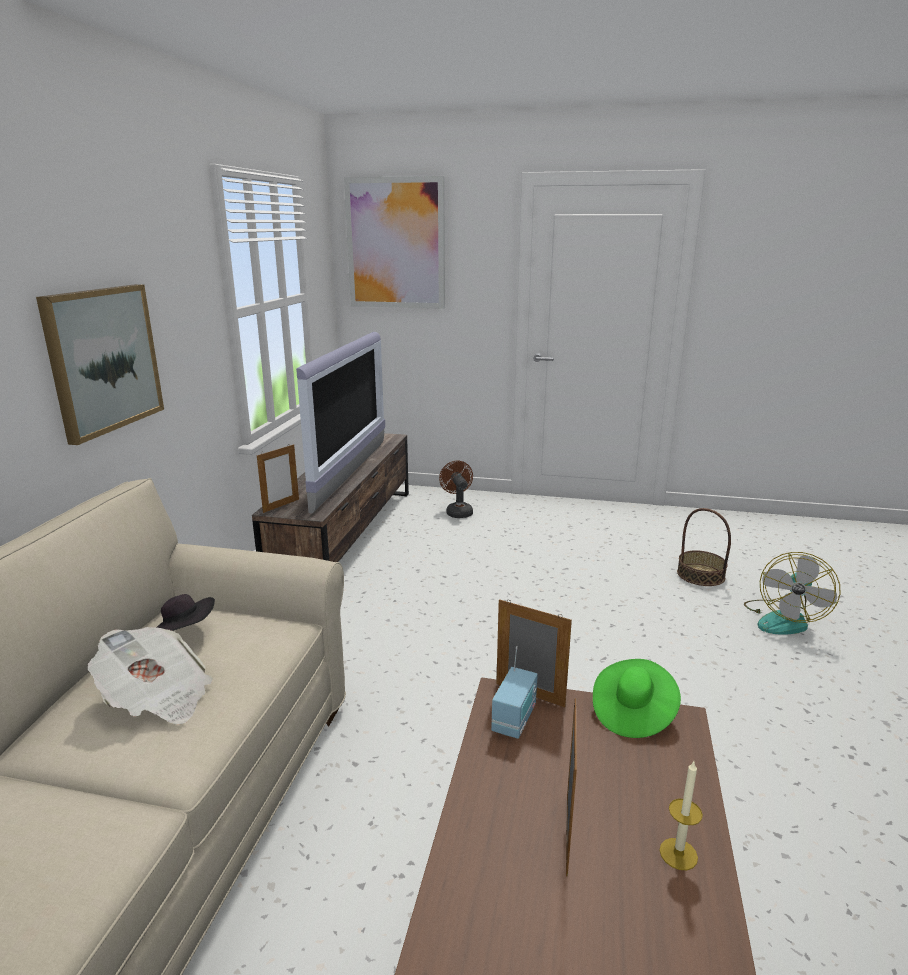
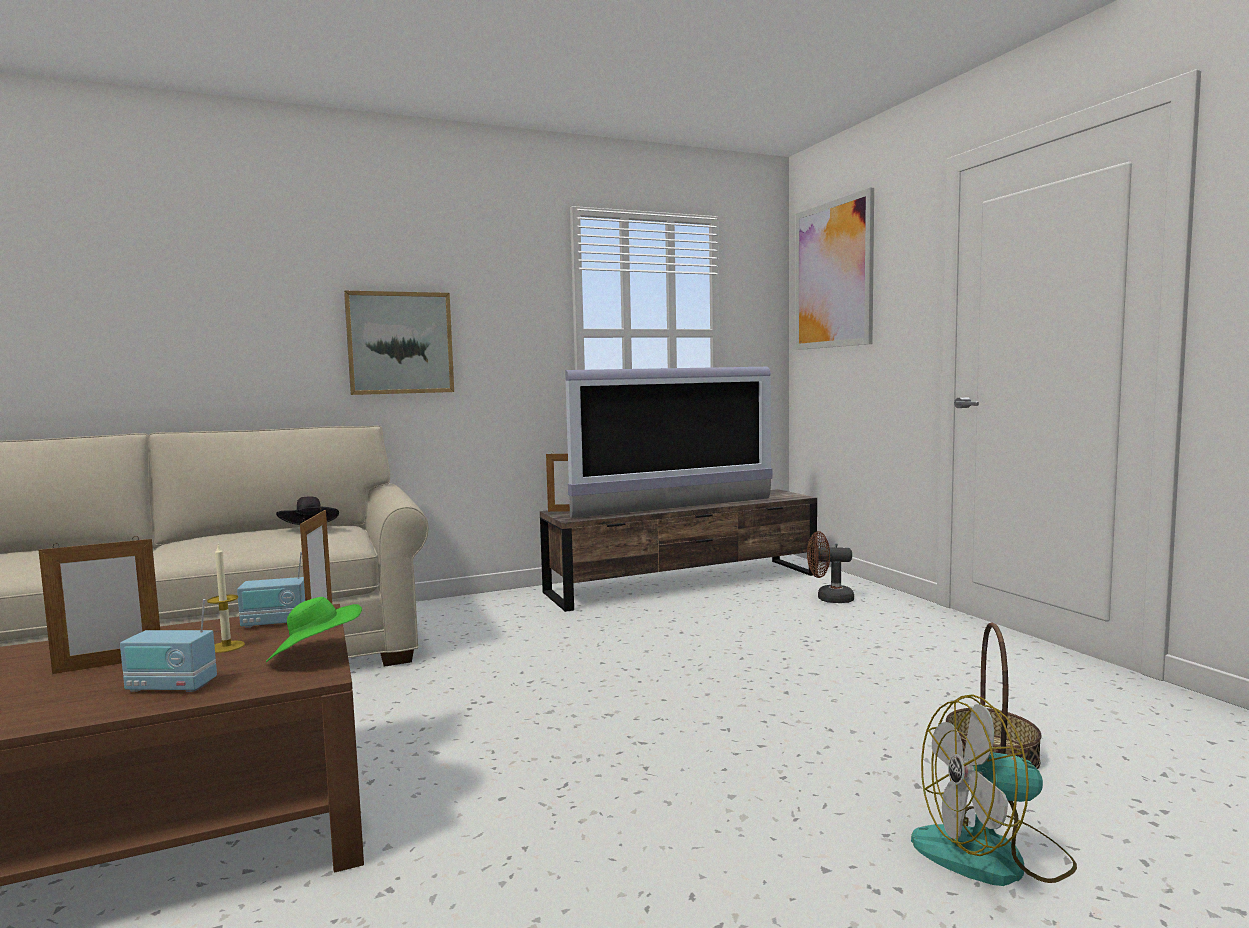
camera: 55 degrees right, 15 degrees down
newspaper [88,627,213,725] -> none
brown fan [439,461,473,518] -> brown fan turned 120 degrees counterclockwise [807,531,854,603]
candle [660,761,703,870] -> candle moved to [207,545,245,653]
none -> radio [120,599,217,692]

